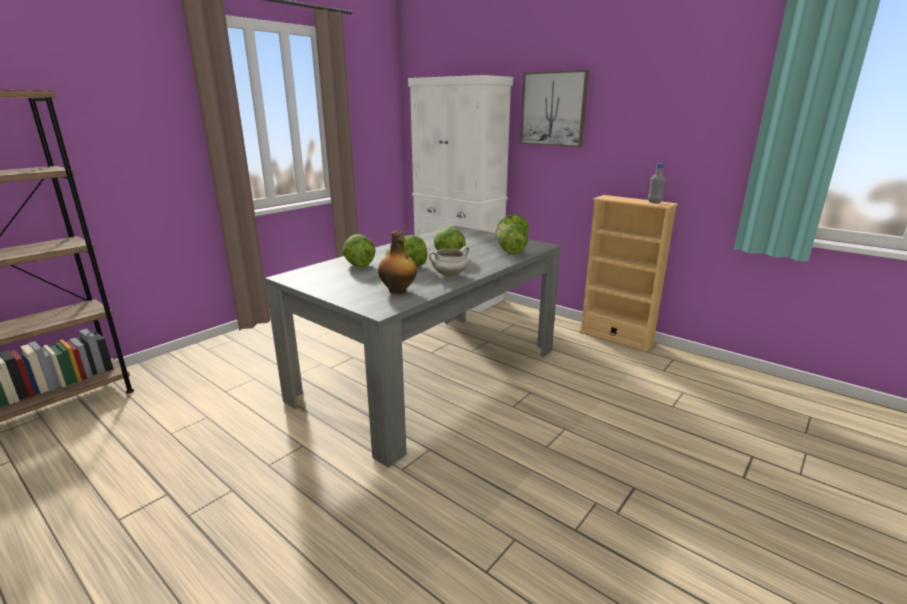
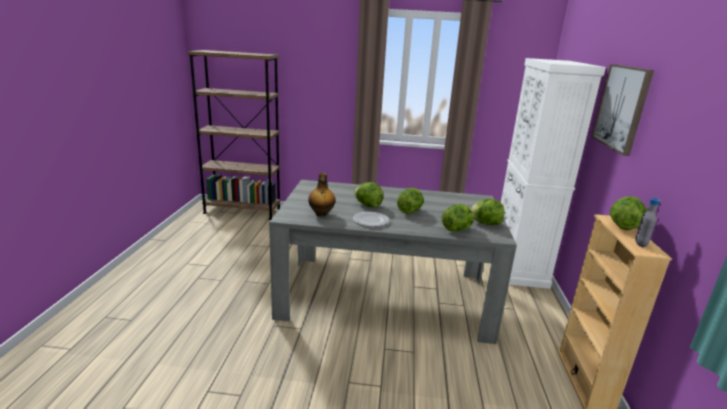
camera: 55 degrees right, 0 degrees up
lettuce [343,234,376,267] -> lettuce moved to [610,196,647,230]
white cooking pot [429,246,469,277] -> plate [353,212,389,227]

